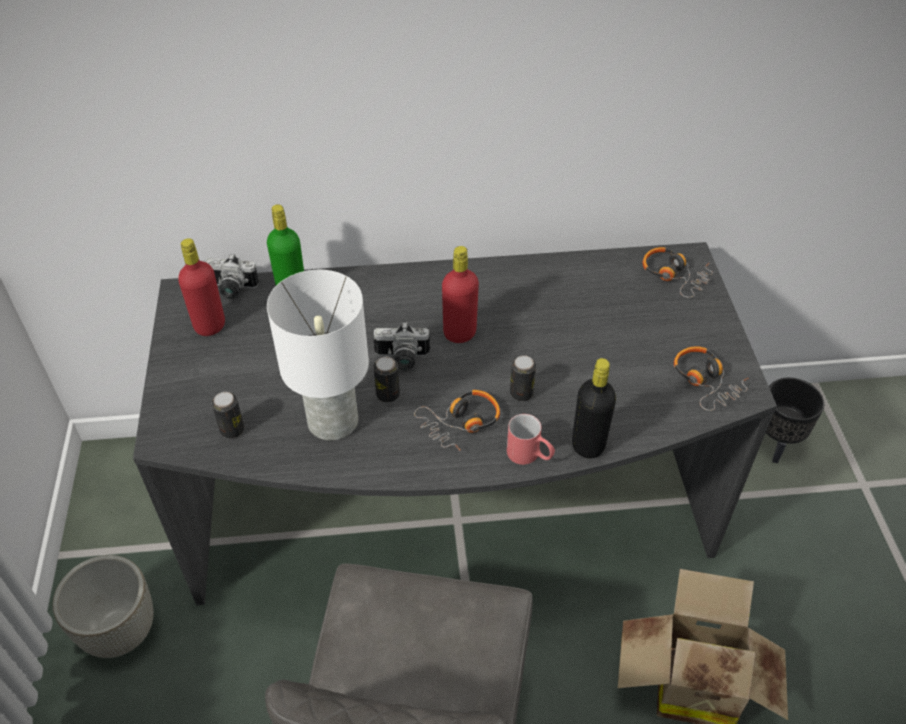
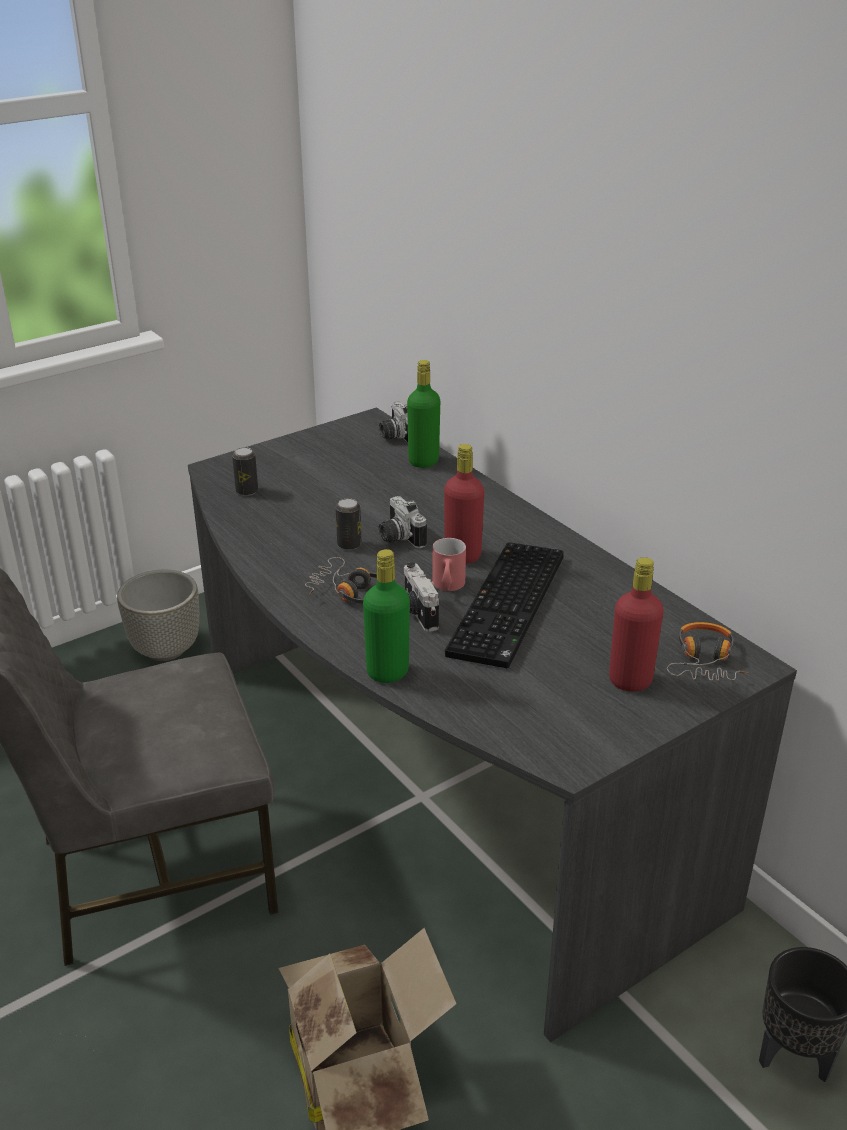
camera: 60 degrees right, 15 degrees down
red bottle [178,238,225,336] -> red bottle moved to [609,557,664,692]
white table lamp [267,270,369,441] -> none
red mug [507,414,555,465] -> red mug moved to [432,538,466,591]
can [510,355,536,401] -> camera [404,562,439,632]
black bottle [572,358,616,458] -> green bottle [363,549,410,683]
headphones [674,346,749,411] -> none
none -> keyboard [445,542,564,668]

